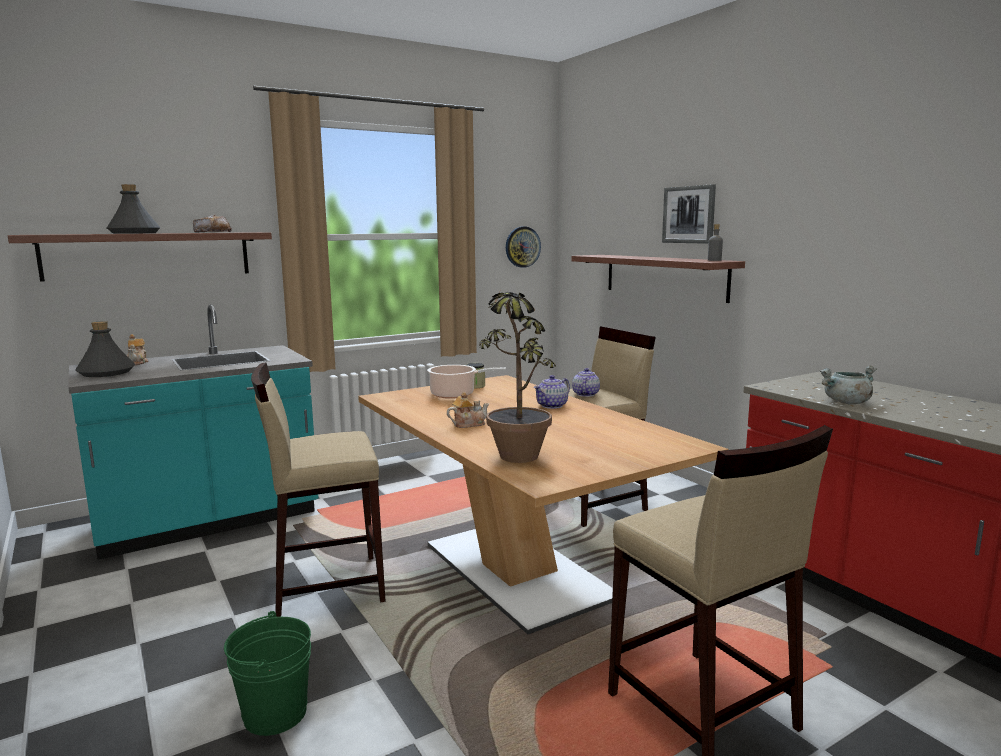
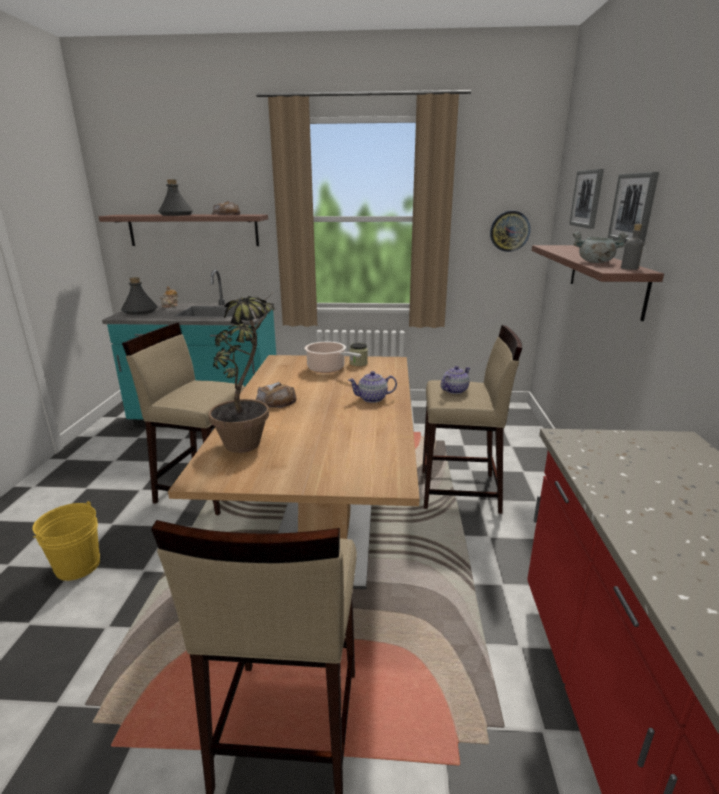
camera: 35 degrees right, 10 degrees up
green bucket [224,611,311,736] -> yellow bucket [32,501,100,581]
teapot [447,392,489,428] -> bread [256,382,297,408]
grey cooking pot [820,365,877,404] -> grey cooking pot moved to [573,232,628,263]
none -> picture [569,169,604,229]

